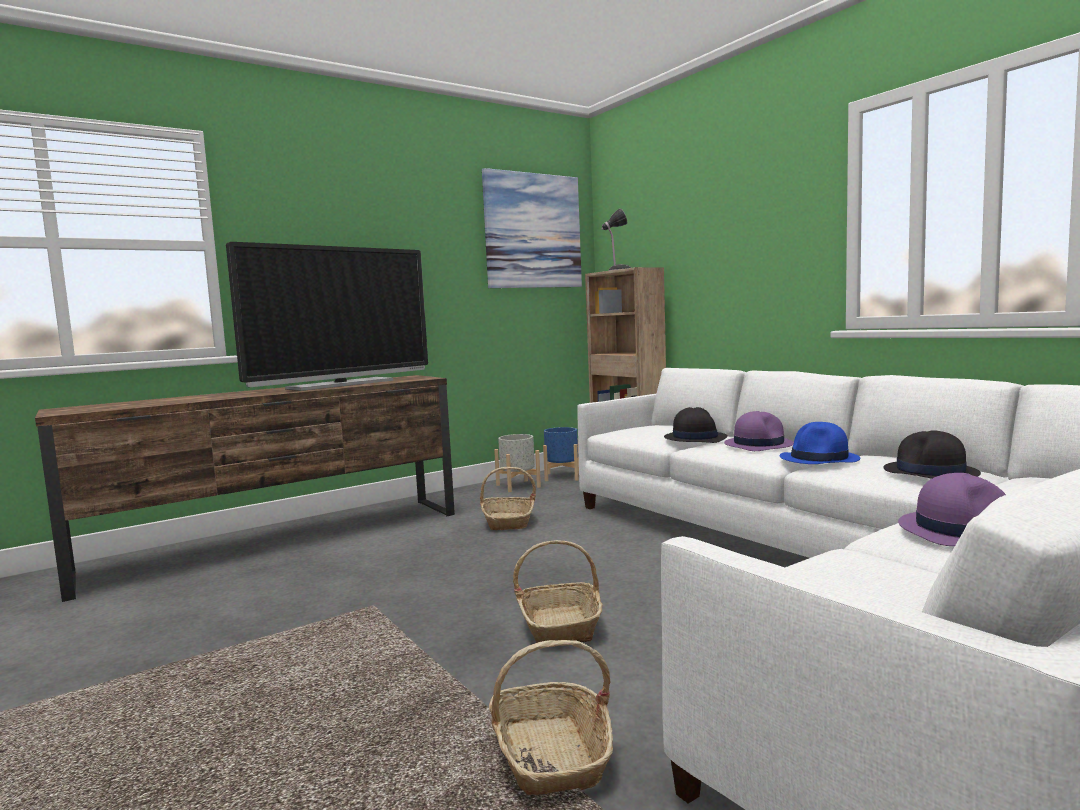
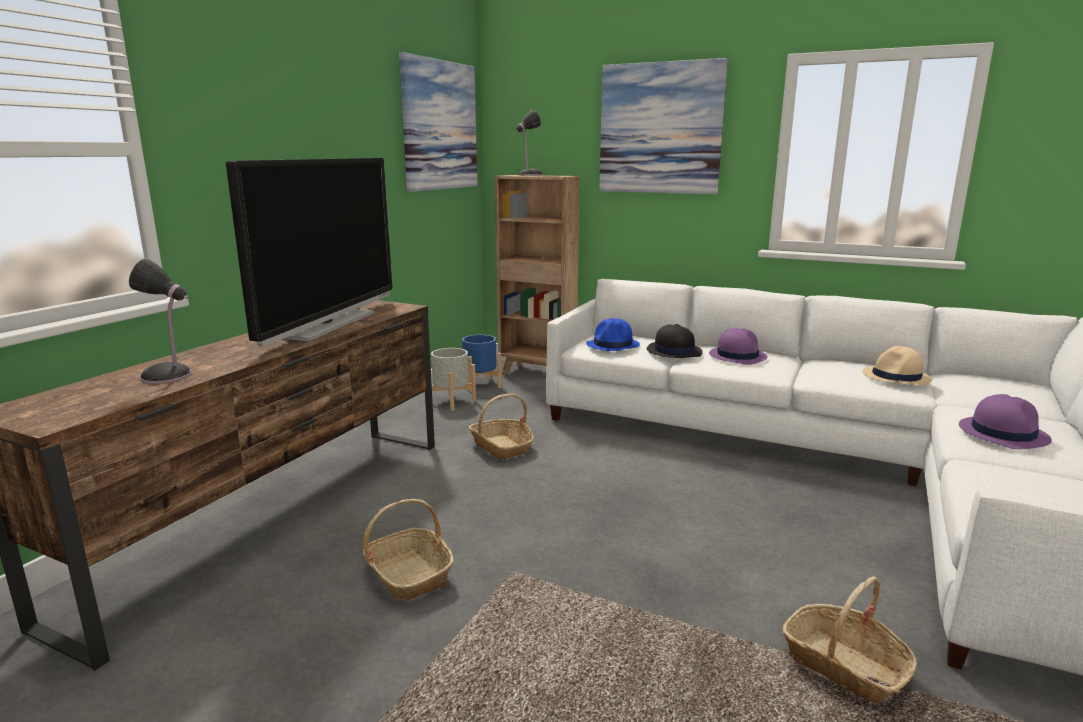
camera: 30 degrees left, 10 degrees up
basket [513,540,603,643] -> basket moved to [363,499,454,602]
blue hat [780,422,860,464] -> blue hat moved to [586,318,640,351]
black hat [883,430,981,479] -> beige hat [862,346,932,385]
none -> table lamp [129,259,191,384]
none -> picture [599,58,728,194]

